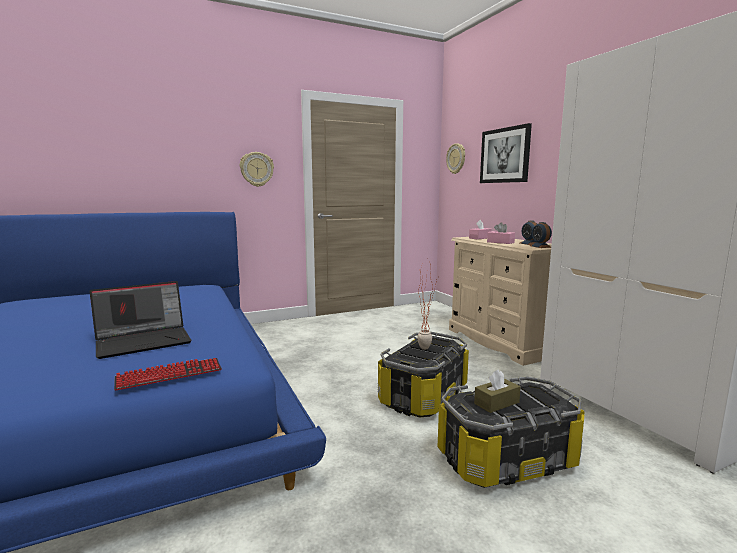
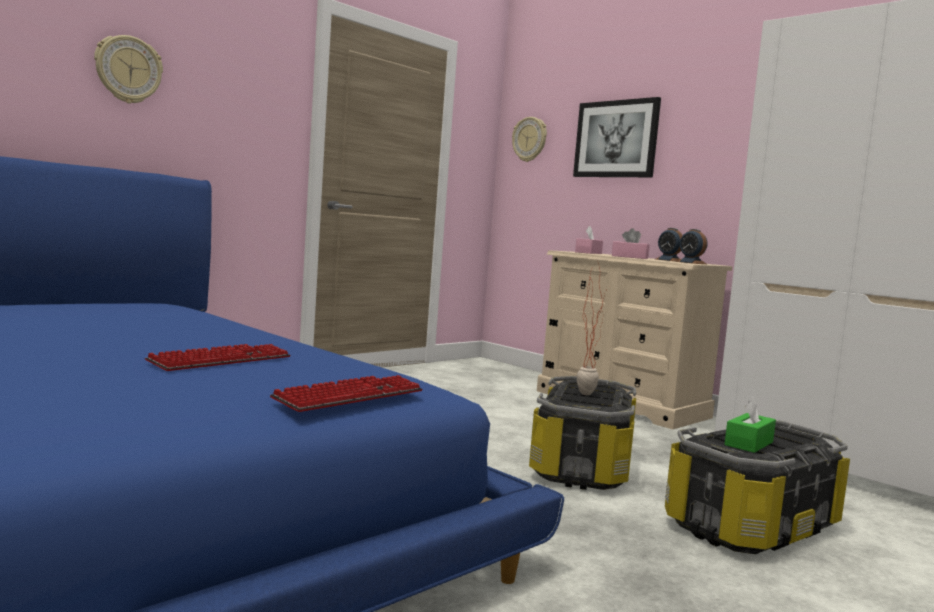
camera: 20 degrees left, 5 degrees down
laptop [89,281,192,359] -> keyboard [145,344,291,371]
wall clock [240,152,274,187] -> wall clock moved to [94,35,163,104]
brown tissue box [474,369,521,413] -> green tissue box [724,397,776,453]

